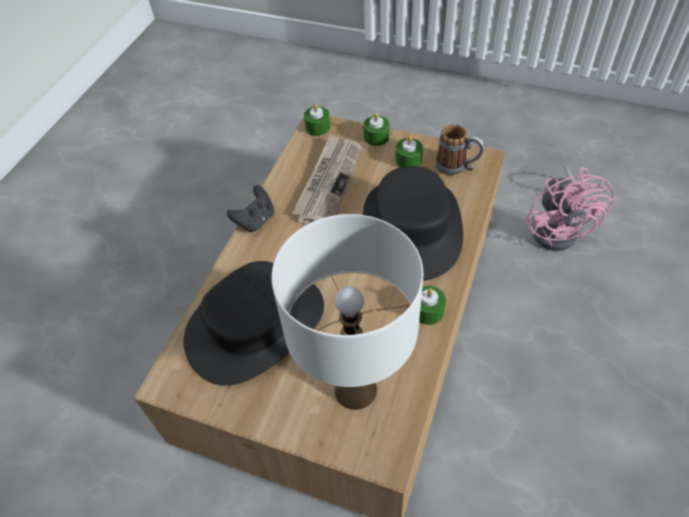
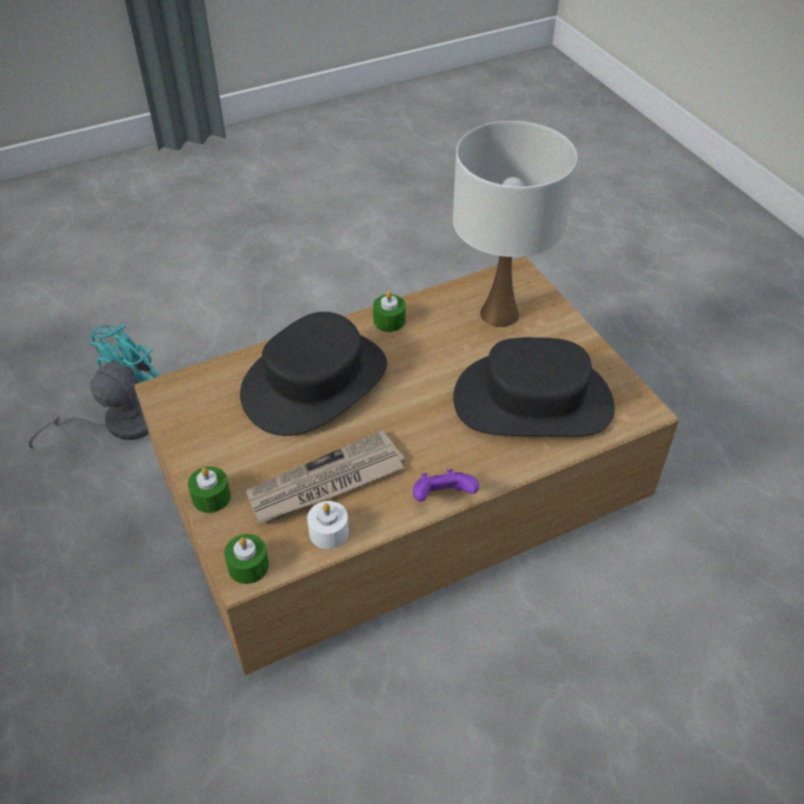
camera: 140 degrees left, 5 degrees down
black game controller [227,185,274,232] -> purple game controller [413,469,479,502]
green candle [396,136,423,167] -> none
mug [435,124,484,175] -> none
pink fan [526,167,615,251] -> turquoise fan [28,324,159,450]
none -> white candle [307,501,349,549]

